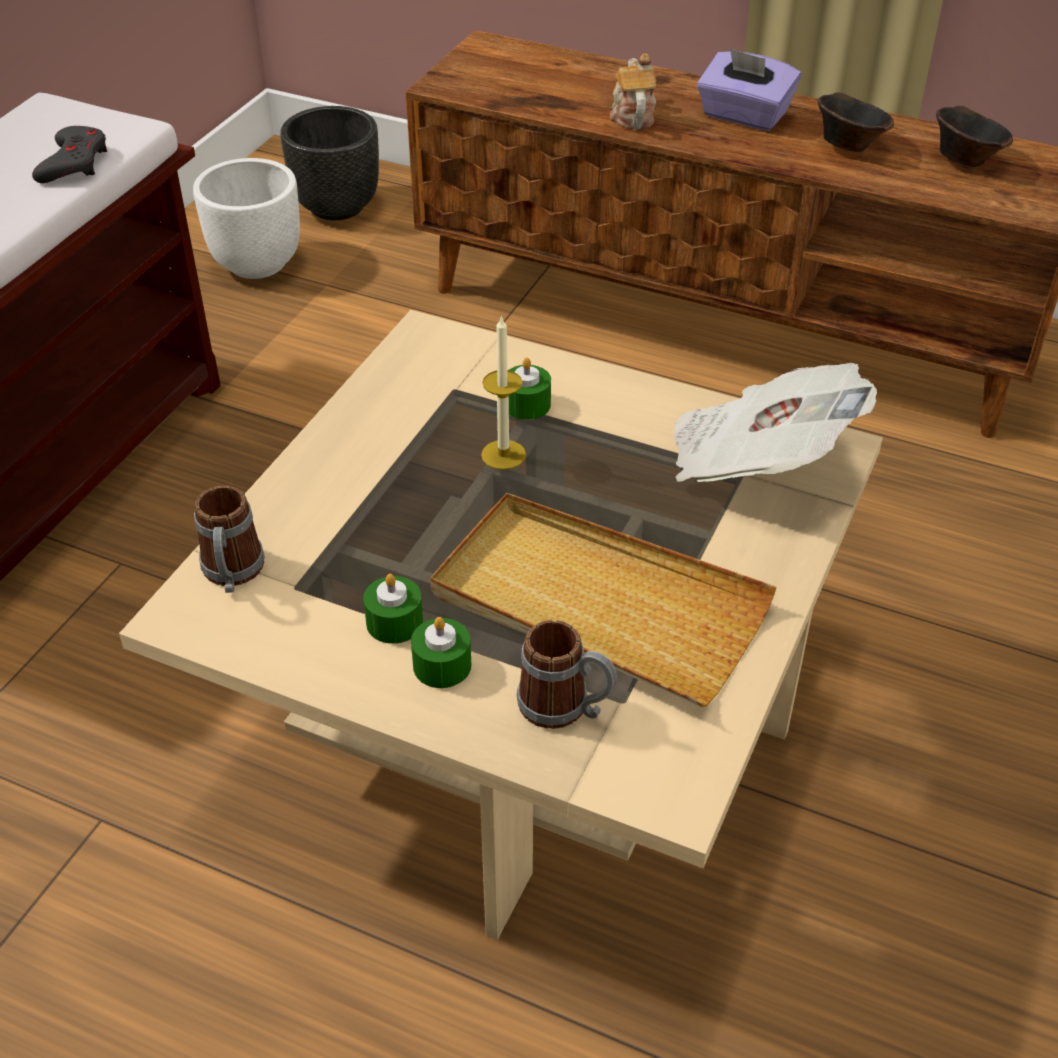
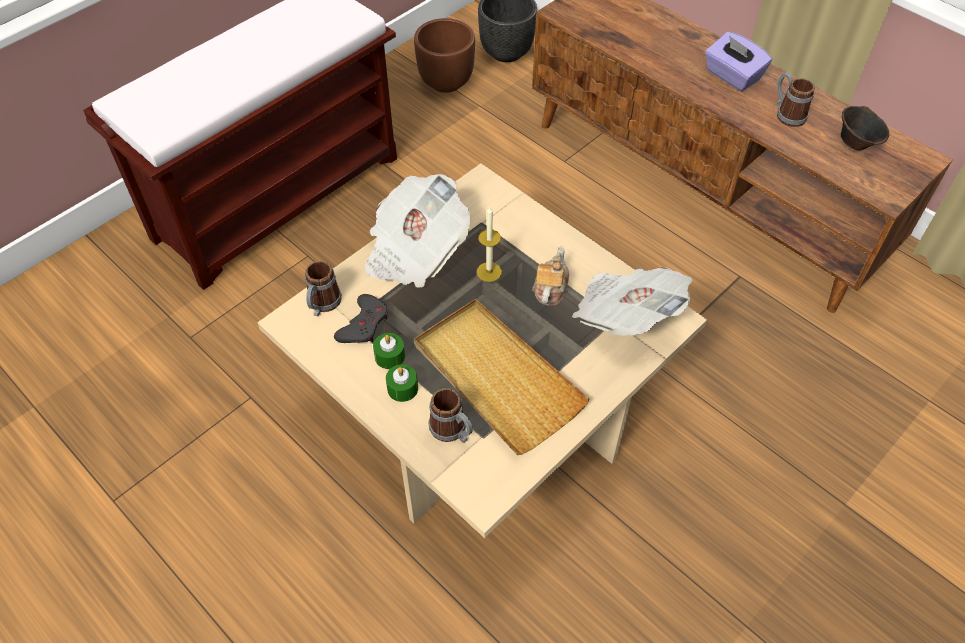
camera: 20 degrees right, 10 degrees up
grey game controller [32,126,107,183] -> grey game controller moved to [334,294,388,343]
white planter [193,158,300,279] -> brown planter [414,18,475,93]
green candle [508,357,551,420] -> none
teapot [610,53,656,129] -> teapot moved to [532,246,569,306]
brown bowl [817,92,894,152] -> mug [776,72,815,127]
none -> newspaper [364,174,470,288]

